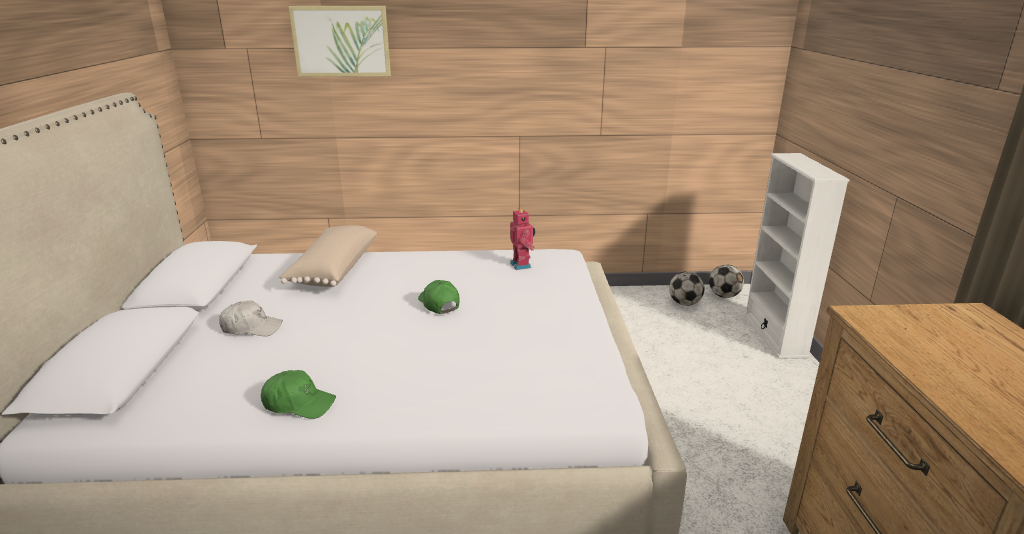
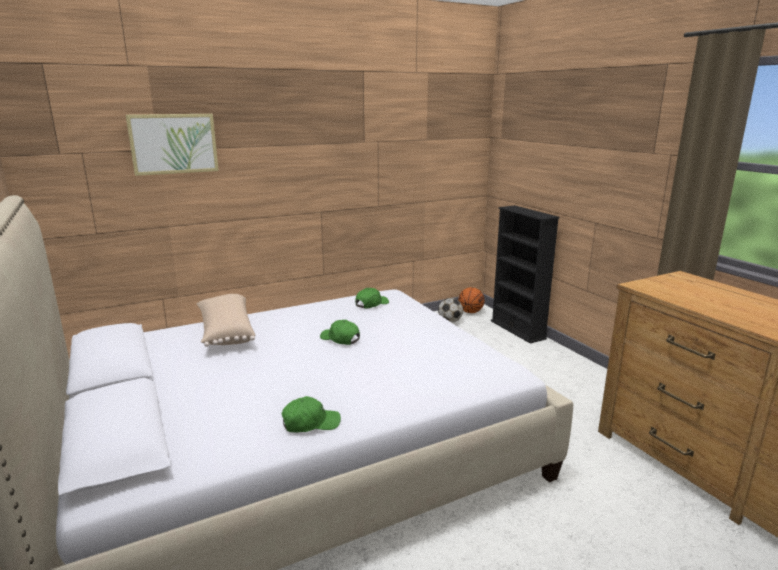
camera: 25 degrees left, 5 degrees down
white cap [219,300,283,336] -> none
toy robot [510,208,535,270] -> green cap [355,288,389,309]
football [709,265,744,298] -> basketball [458,287,485,313]
white bookcase [743,153,850,359] -> black bookcase [491,205,560,343]

